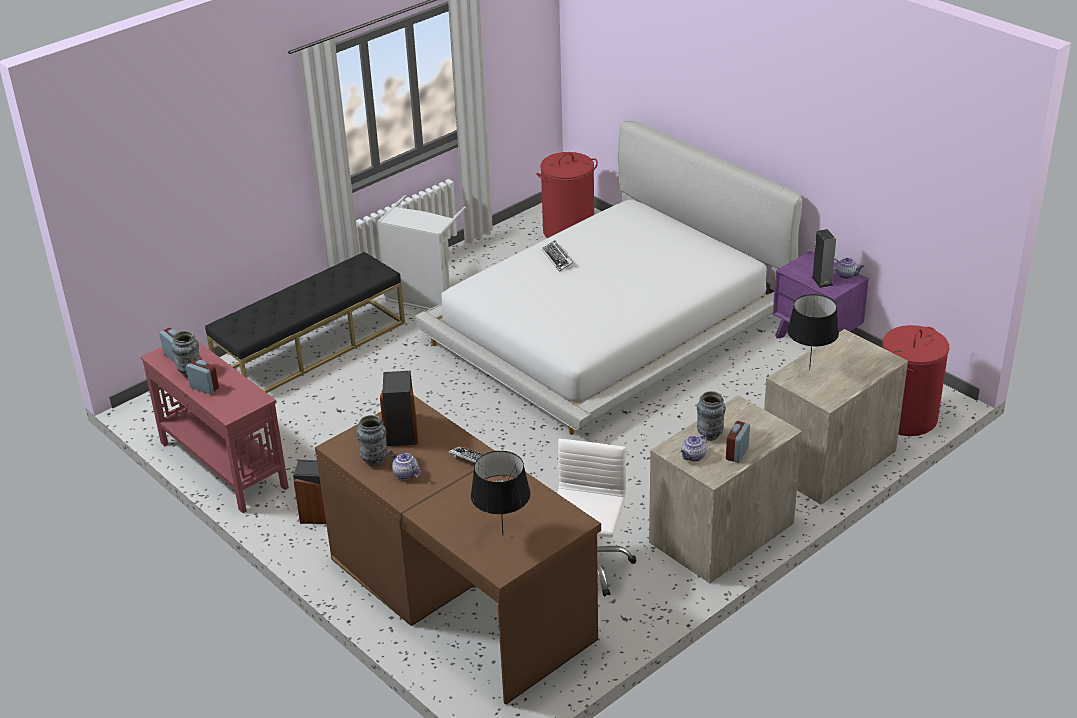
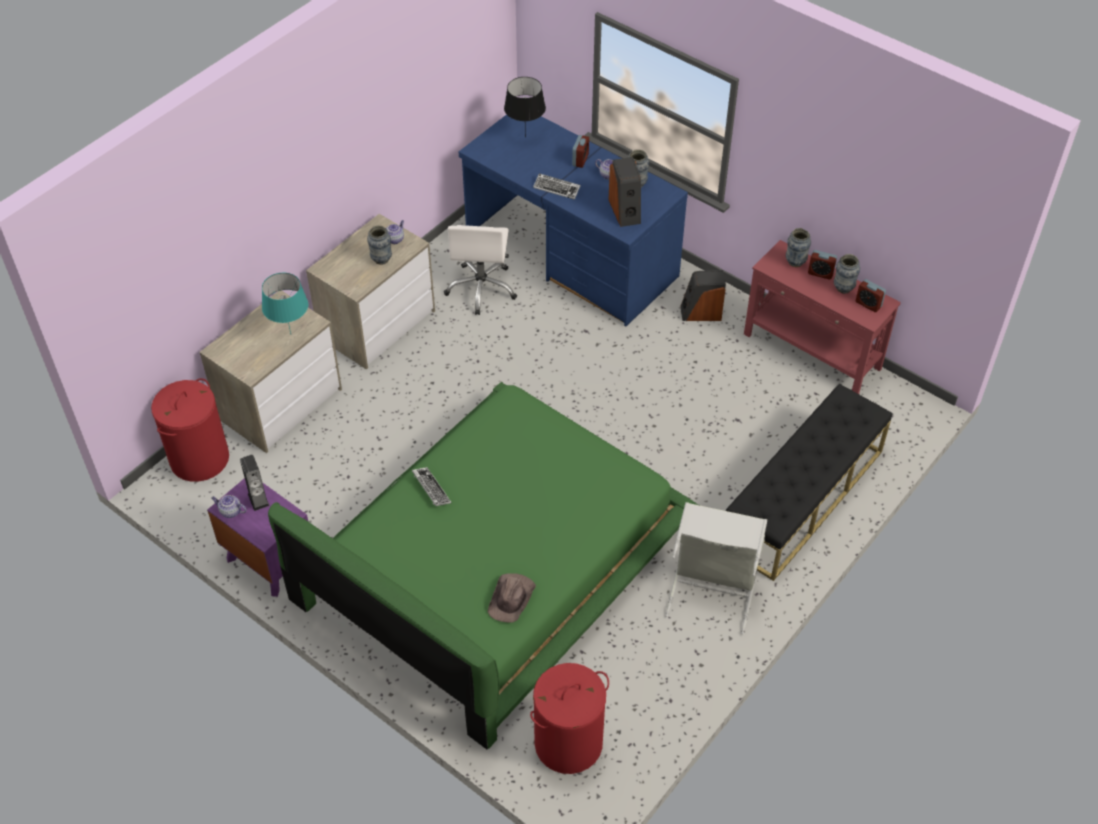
camera: 170 degrees right, 15 degrees up
brown desk [315,396,601,705] -> blue desk [459,114,688,327]
white bed [415,120,802,435] -> green bed [268,382,700,749]
keyboard [542,241,573,272] -> keyboard moved to [412,467,451,506]
alarm clock [726,421,750,463] -> alarm clock moved to [572,135,589,168]
black table lamp [787,294,839,370] -> turquoise table lamp [262,273,308,334]
none -> brown hat [488,573,536,623]
none -> vase [786,228,811,267]

